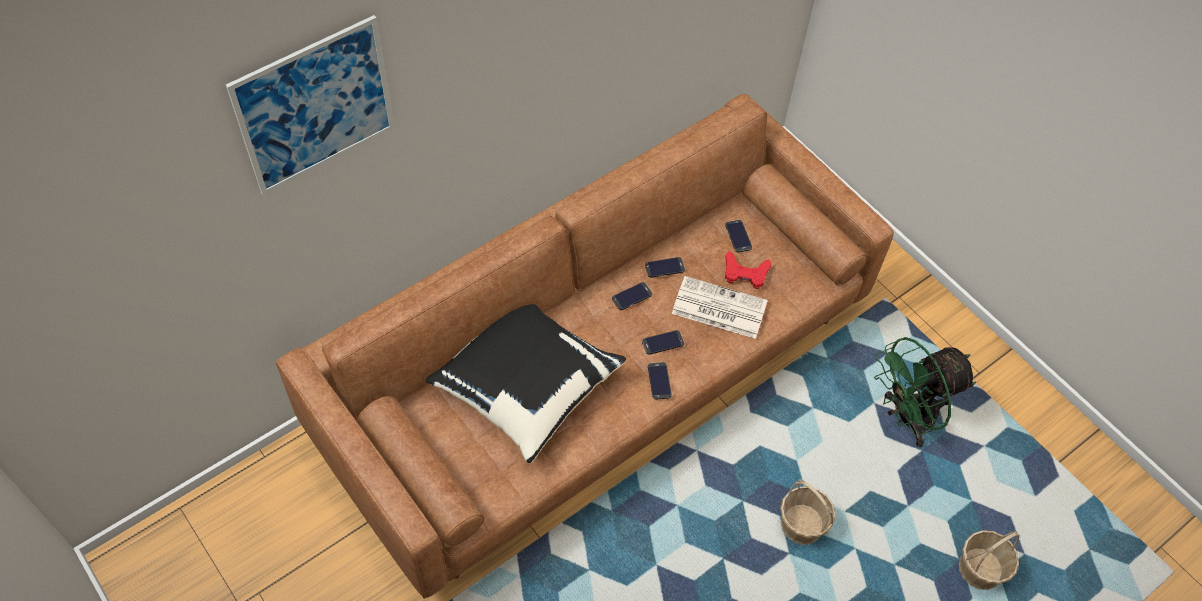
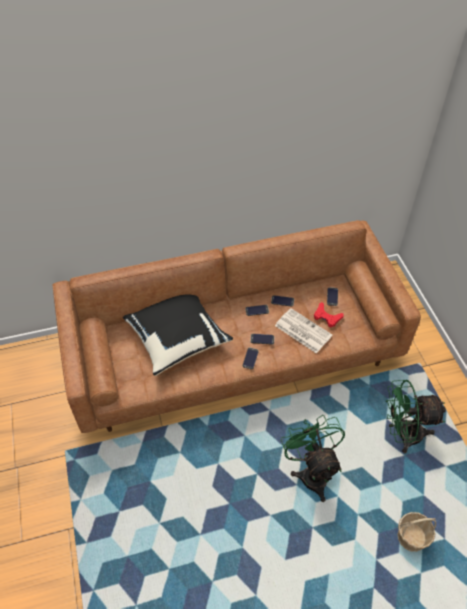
camera: 25 degrees right, 5 degrees down
picture [226,15,395,195] -> none
basket [780,479,836,545] -> green fan [281,415,345,502]

